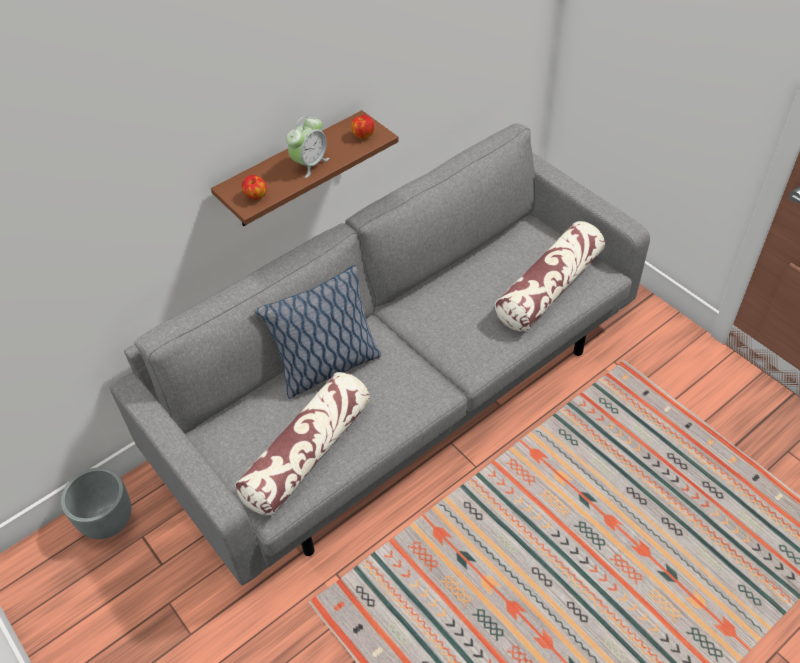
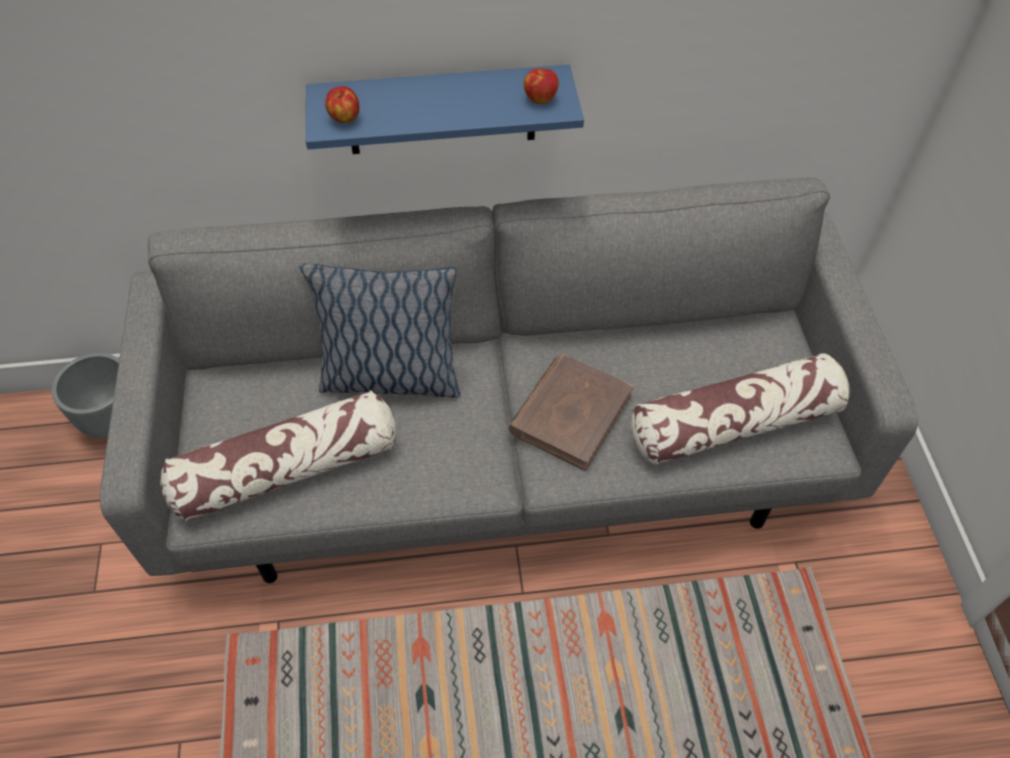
camera: 30 degrees right, 5 degrees up
brown shelf [211,110,399,226] -> blue shelf [306,65,584,154]
alarm clock [286,116,329,178] -> none
none -> brown book [509,354,633,471]

